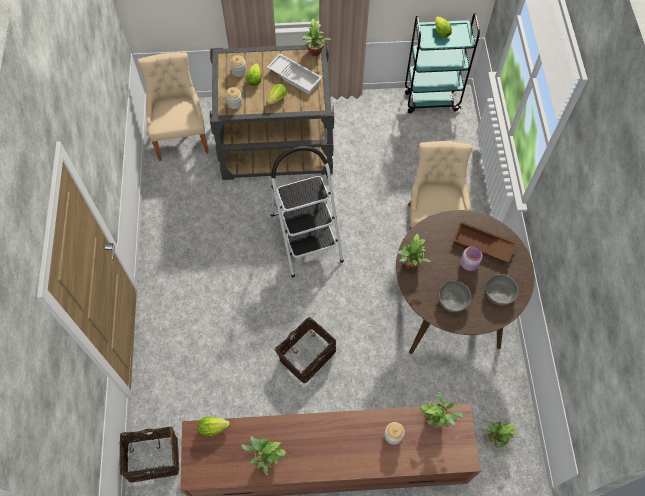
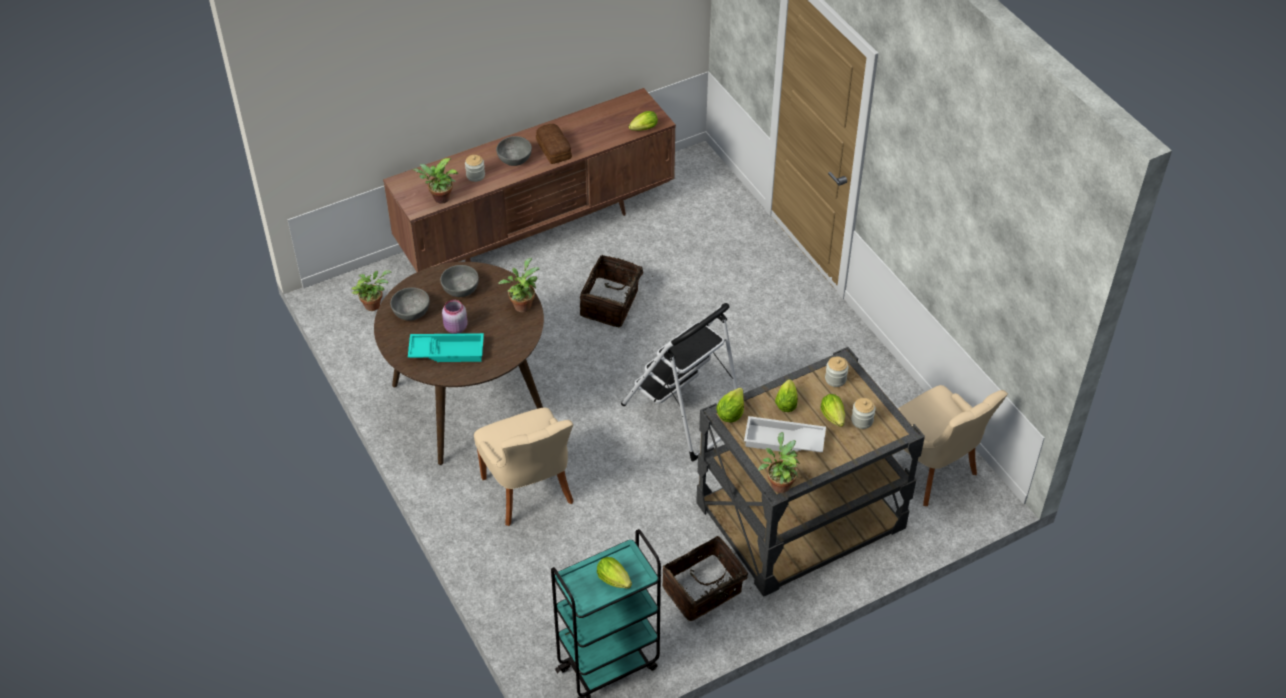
camera: 155 degrees right, 15 degrees down
basket [119,423,179,482] -> basket moved to [662,536,748,621]
potted plant [241,436,287,475] -> none
brown tray [453,222,516,263] -> turquoise tray [408,333,484,362]
none -> grey bowl [496,136,532,166]
none -> bread [536,124,572,164]
none -> lettuce [716,388,744,422]

